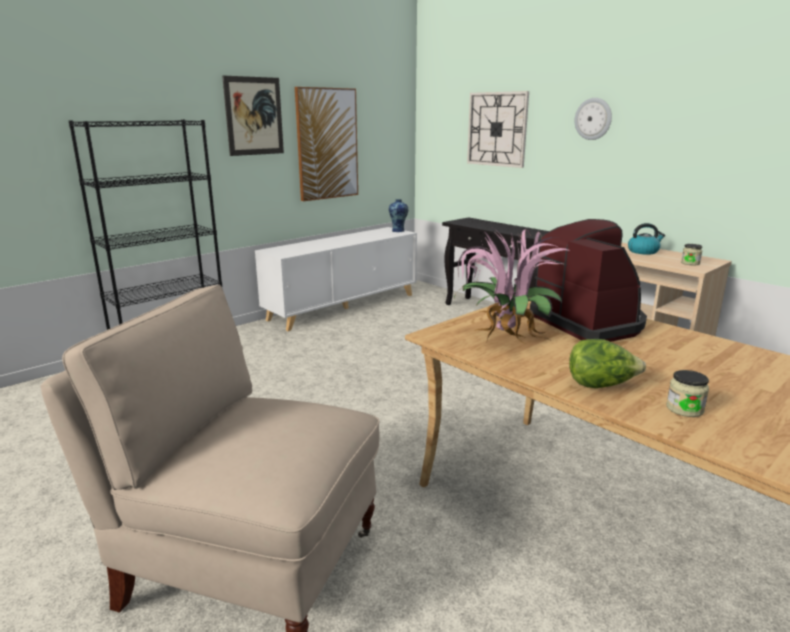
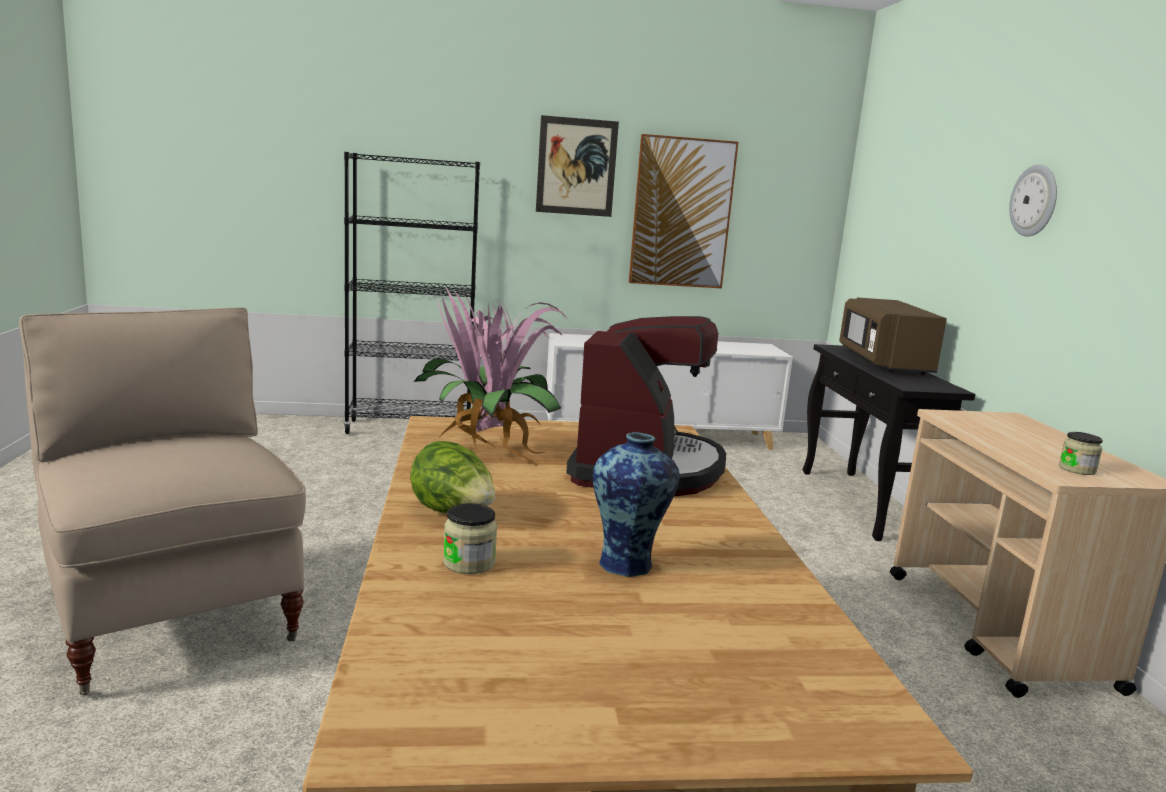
camera: 35 degrees right, 5 degrees down
vase [389,199,408,232] -> vase moved to [593,432,680,577]
wall clock [467,91,529,168] -> none
kettle [628,223,665,255] -> none
none -> brown microwave [839,298,947,375]

